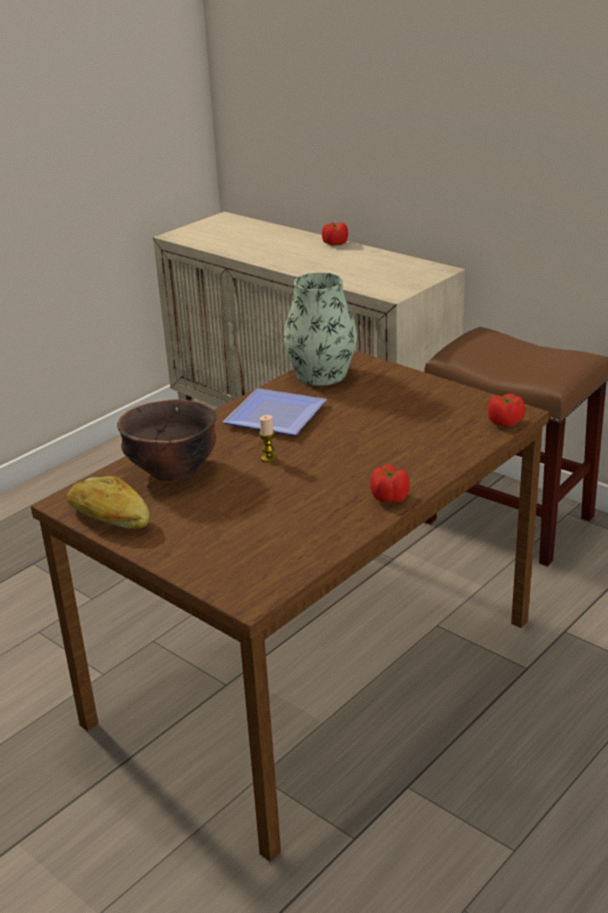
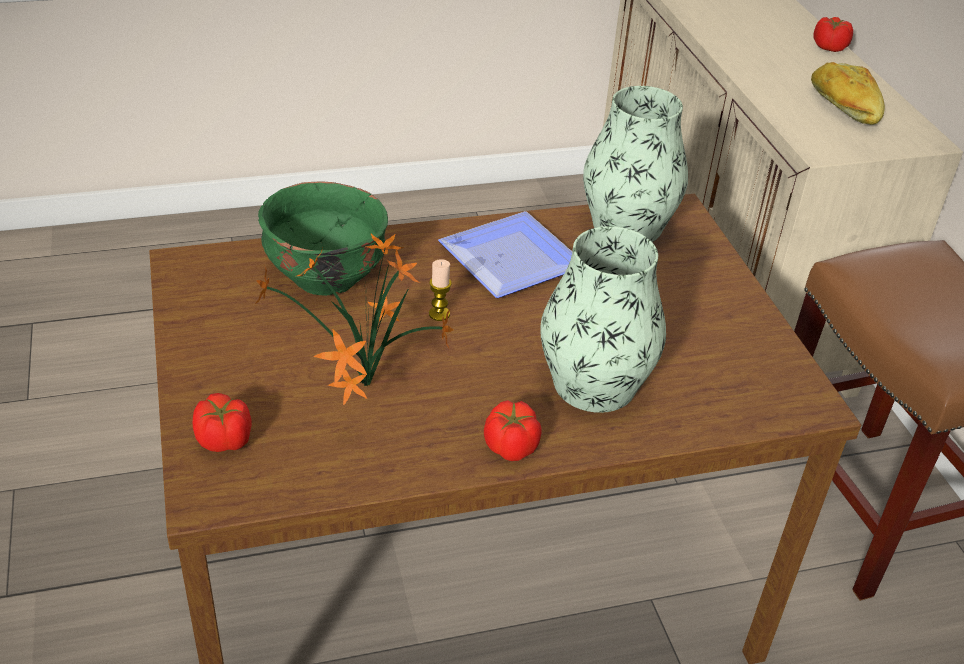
camera: 30 degrees right, 10 degrees up
bread [67,476,149,529] -> bread moved to [811,62,885,125]
brown bowl [117,399,217,481] -> green bowl [258,182,388,296]
tomato [488,393,525,427] -> tomato moved to [193,393,252,452]
none -> potted plant [255,234,454,405]
none -> vase [540,226,666,413]

